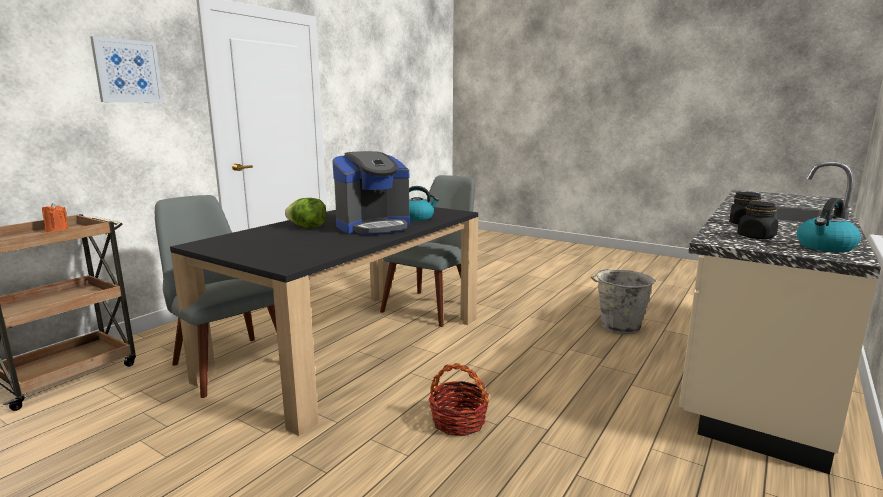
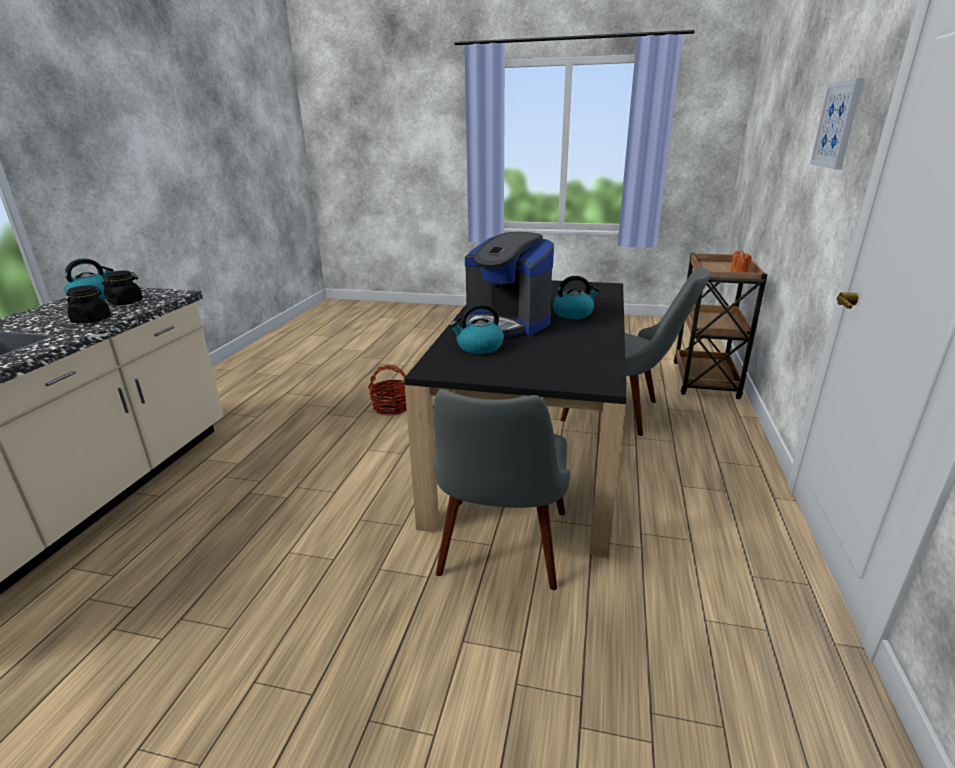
camera: 160 degrees right, 10 degrees up
lettuce [285,198,326,228] -> kettle [553,276,599,319]
coffee machine [333,151,410,235] -> coffee machine turned 90 degrees counterclockwise [465,232,554,338]
grey bucket [591,269,655,334] -> none

